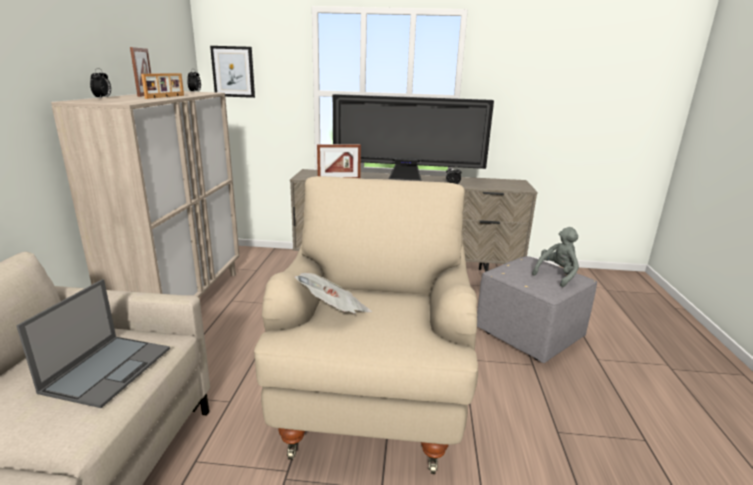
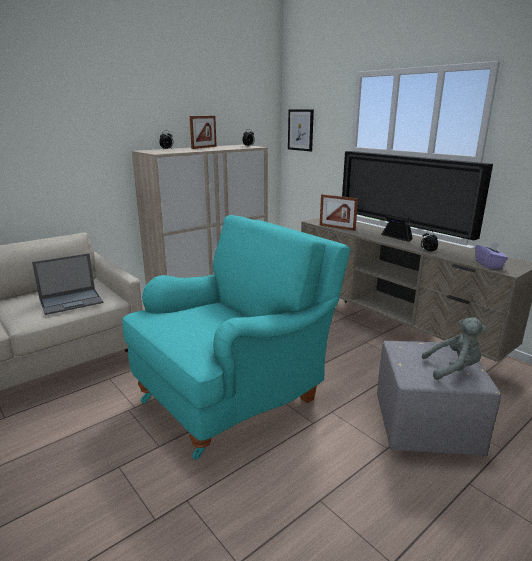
camera: 45 degrees right, 0 degrees up
picture frame [141,73,184,99] -> none
beige armchair [254,176,478,474] -> turquoise armchair [122,215,350,460]
newspaper [294,273,372,314] -> none
none -> purple tissue box [475,241,508,269]

